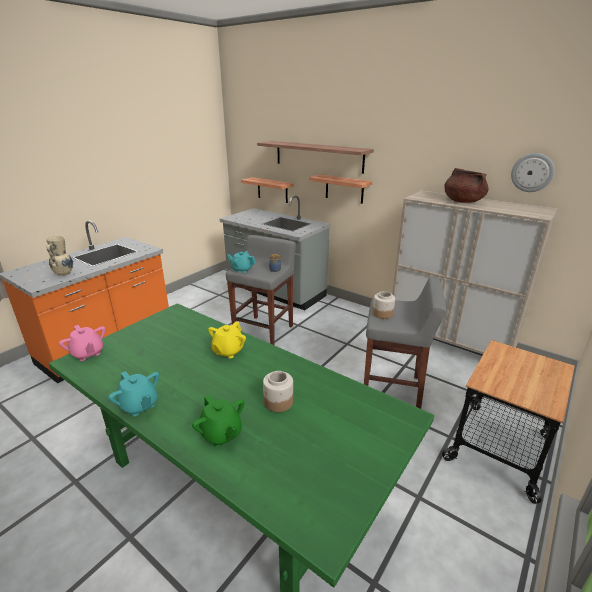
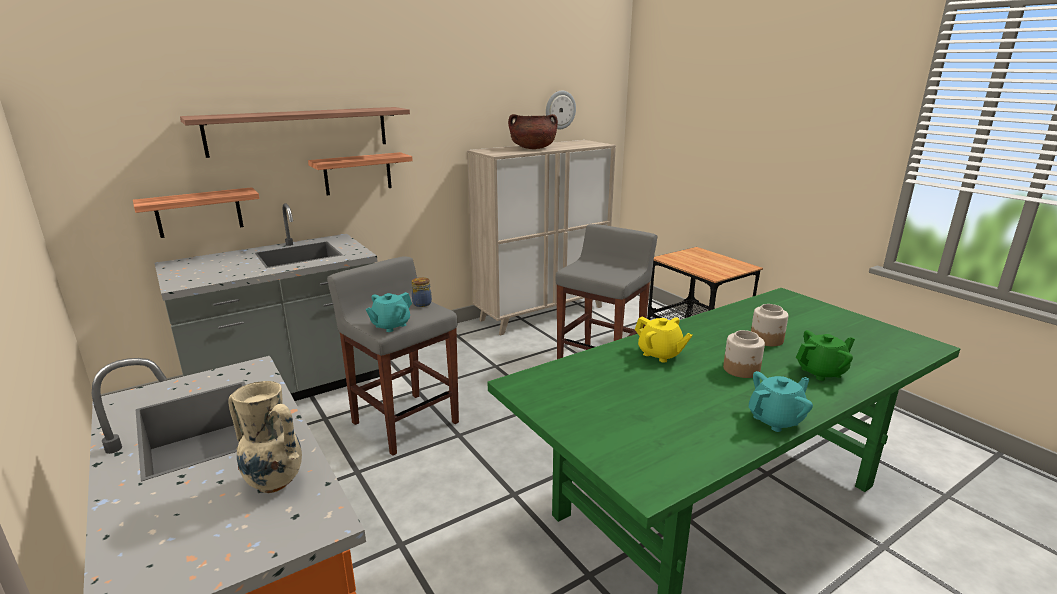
camera: 70 degrees left, 5 degrees down
pink teapot [59,325,106,361] -> none
jar [373,291,395,319] -> jar moved to [723,330,765,378]

